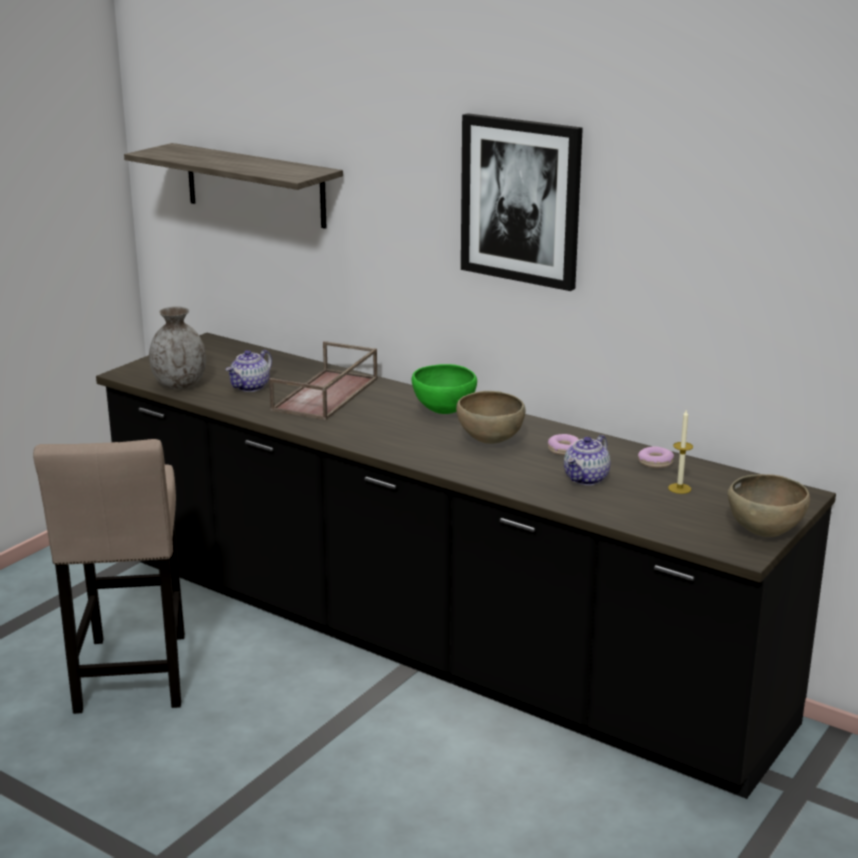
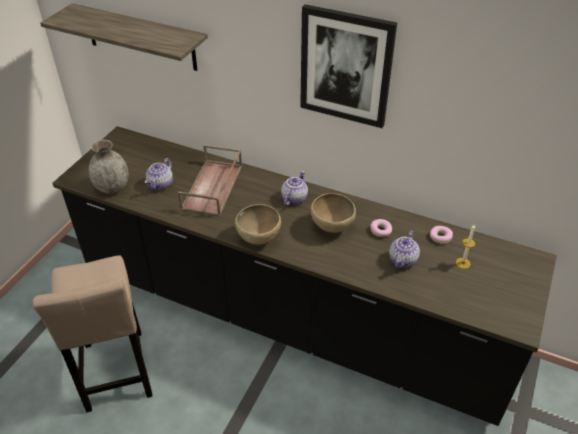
camera: 10 degrees left, 20 degrees up
green bowl [412,364,477,414] -> teapot [281,171,308,206]
brown bowl [728,474,810,537] -> brown bowl moved to [235,204,281,245]

